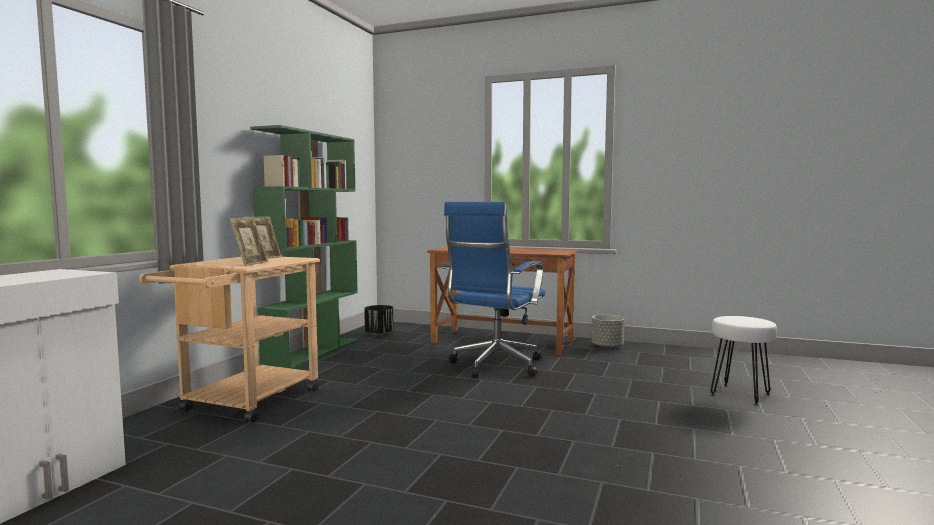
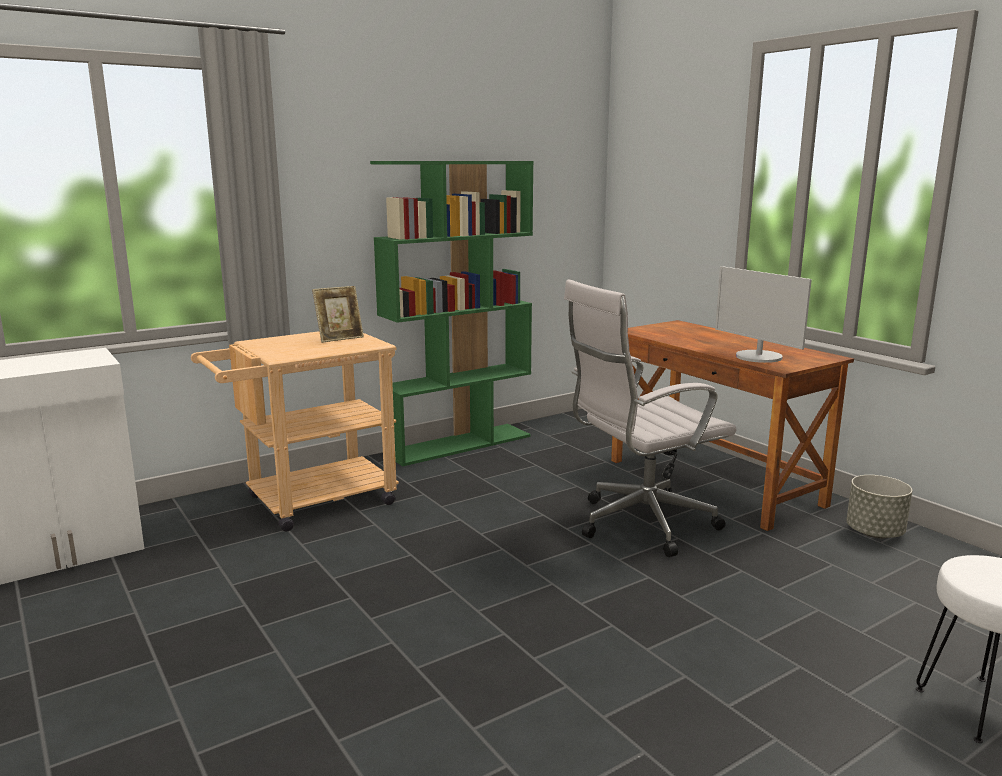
camera: 35 degrees right, 10 degrees up
picture frame [229,218,268,266] -> none
black planter [364,305,394,336] -> none
blue office chair [443,202,545,378] -> white office chair [564,280,737,557]
none -> monitor [715,266,812,363]

